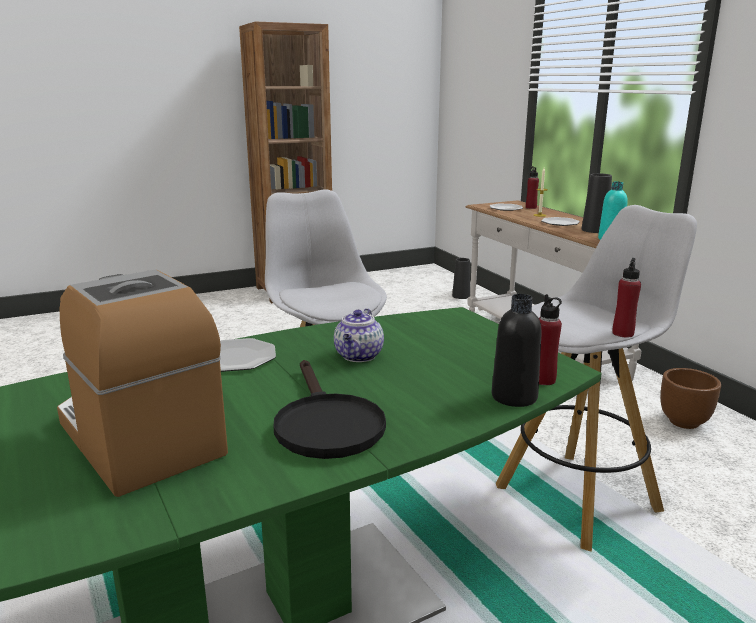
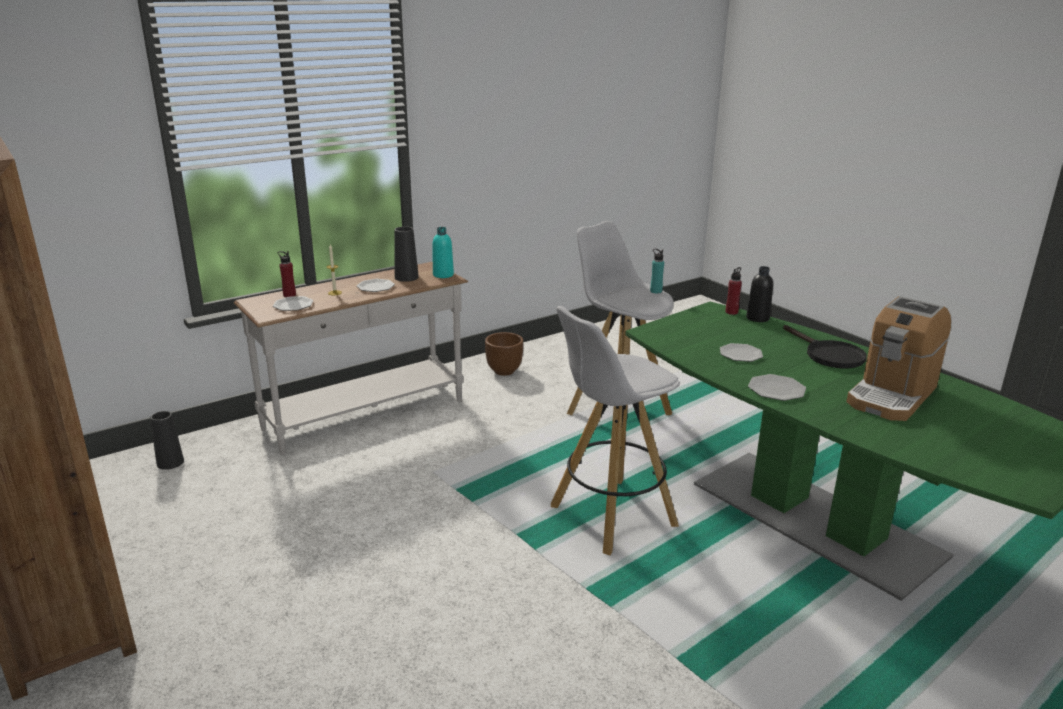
camera: 100 degrees left, 5 degrees up
black frying pan [274,360,386,459] -> black frying pan turned 90 degrees clockwise [783,325,867,369]
teapot [334,308,384,362] -> plate [720,343,763,362]
red bottle [612,258,641,337] -> turquoise bottle [650,249,664,294]

